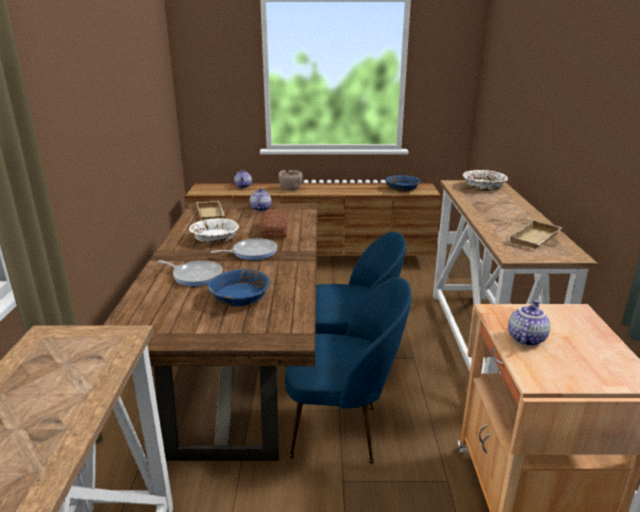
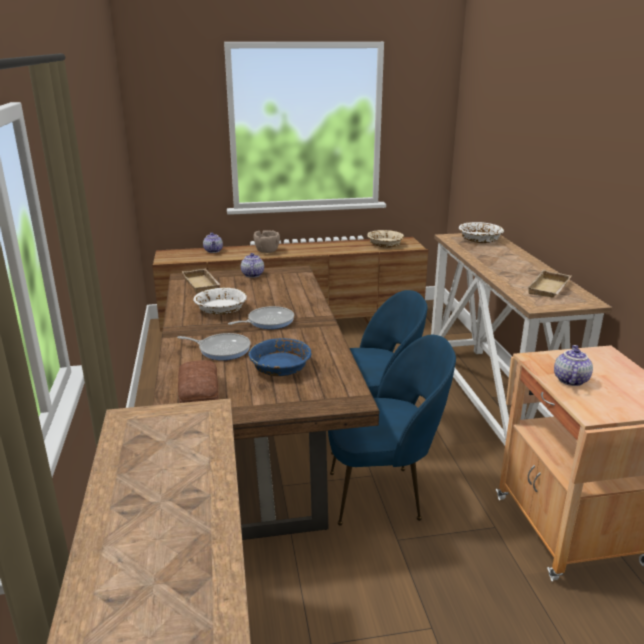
camera: 10 degrees left, 0 degrees up
bread [260,210,289,238] -> bread moved to [178,360,219,403]
blue bowl [385,175,420,192] -> beige bowl [367,230,404,248]

